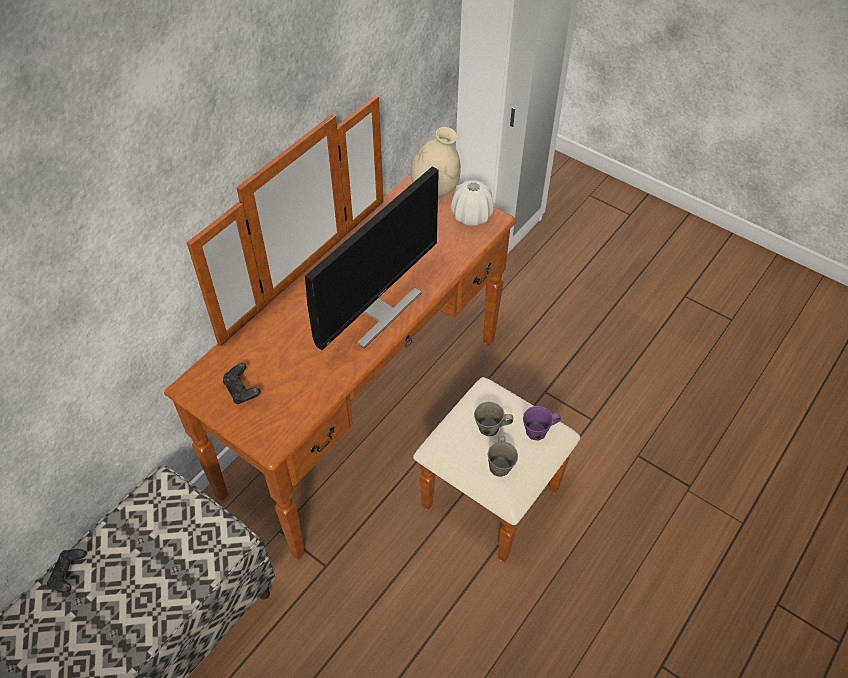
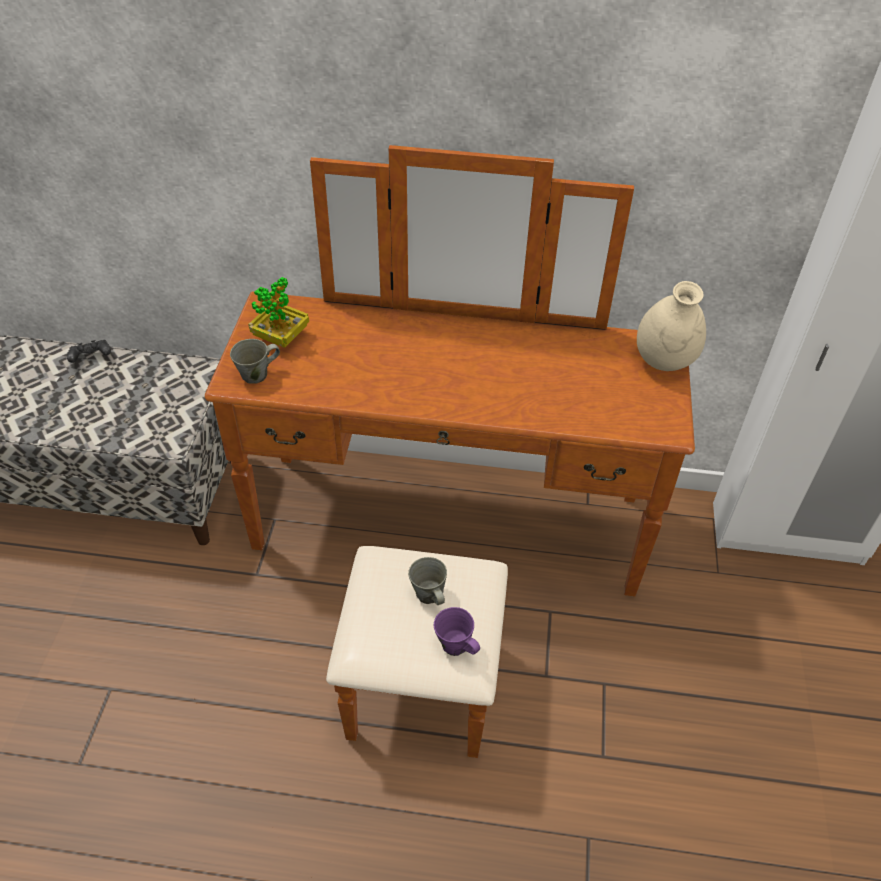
camera: 60 degrees right, 5 degrees down
black game controller [223,363,261,404] -> potted plant [249,277,309,348]
monitor [305,167,439,350] -> none
white vase [451,180,494,226] -> none
grey mug [488,436,518,477] -> grey mug moved to [230,339,280,384]

